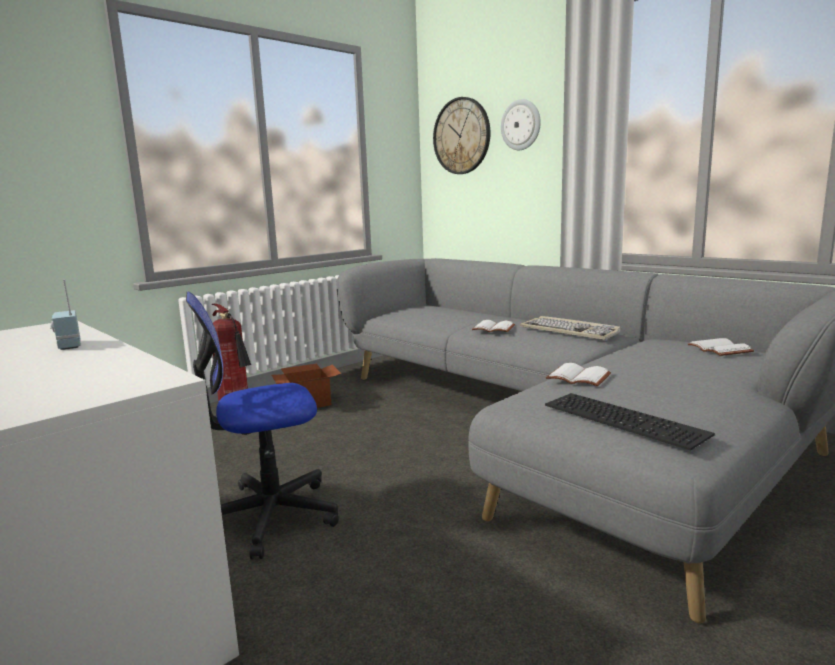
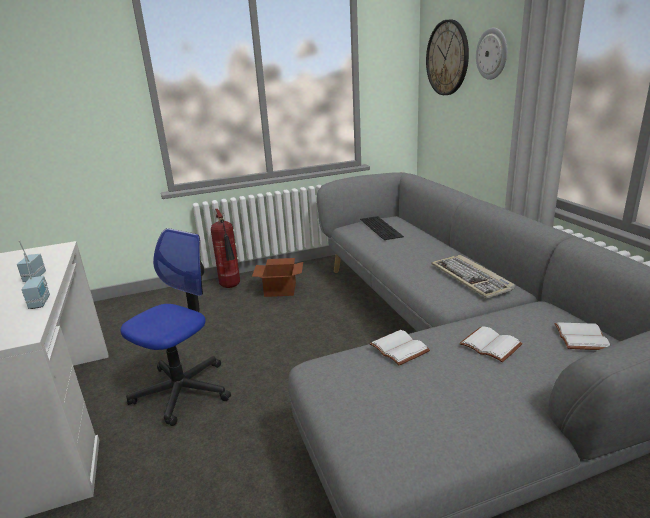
camera: 25 degrees right, 10 degrees up
office chair [186,292,339,560] -> office chair turned 120 degrees clockwise [120,228,231,426]
white book [472,320,515,332] -> white book moved to [459,326,523,362]
keyboard [545,393,715,451] -> keyboard moved to [360,216,404,240]
none -> radio [21,253,50,309]

